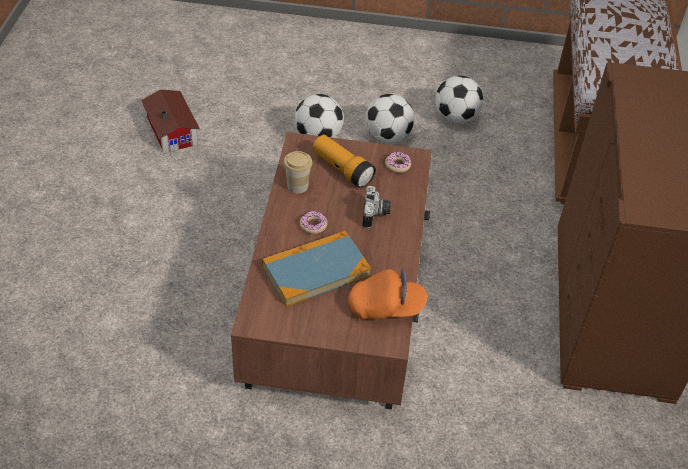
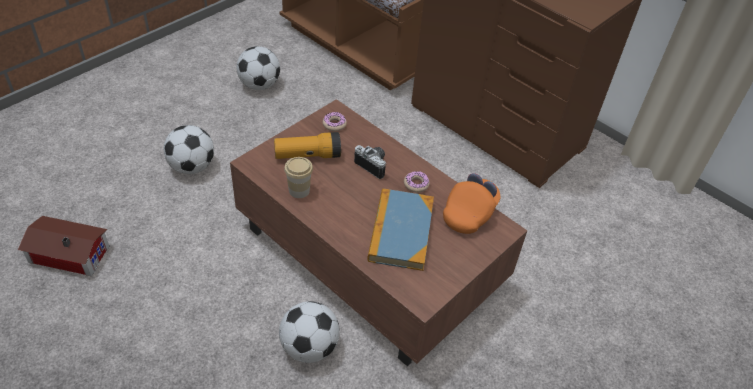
camera: 55 degrees left, 0 degrees up
donut [300,211,327,234] -> donut moved to [404,171,430,192]
football [365,94,414,143] -> football moved to [279,301,340,363]

